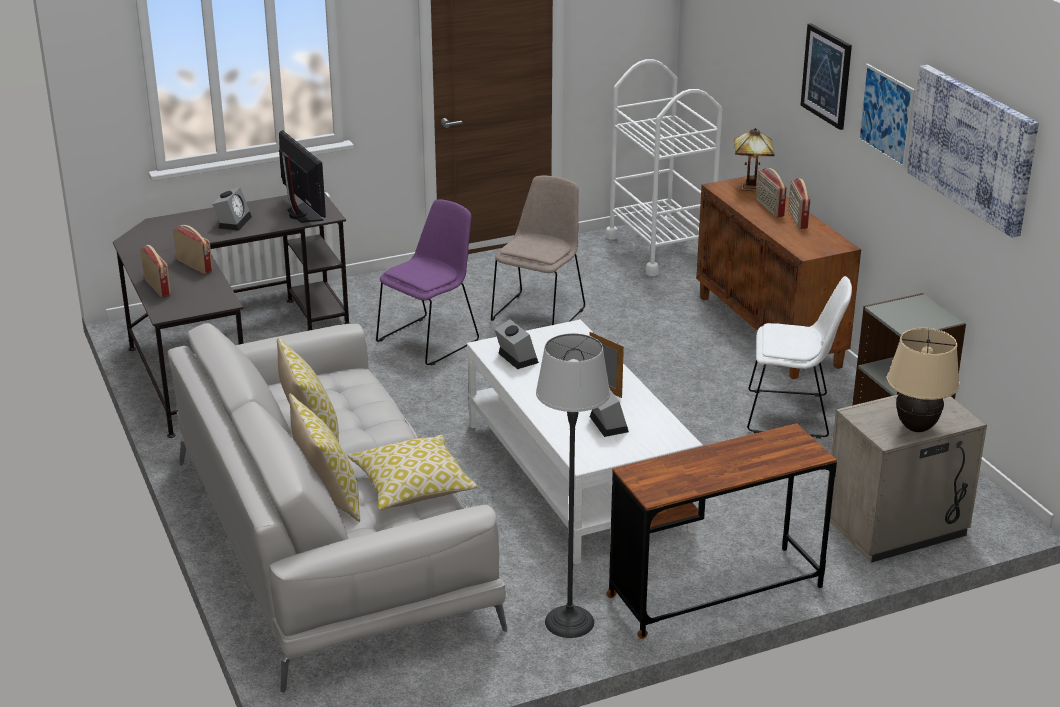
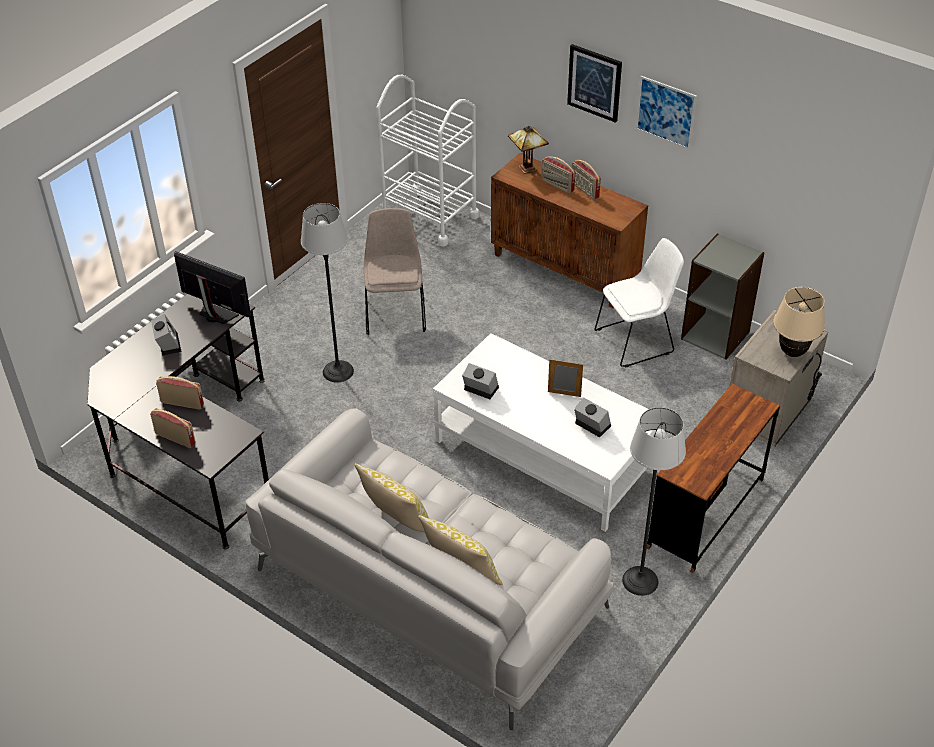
camera: 30 degrees left, 15 degrees up
pillow [347,435,478,510] -> none
purple chair [376,200,479,365] -> floor lamp [301,203,354,382]
picture [907,65,1039,238] -> none

